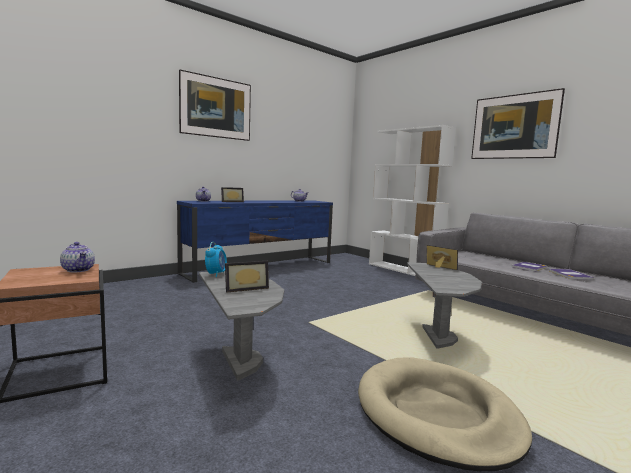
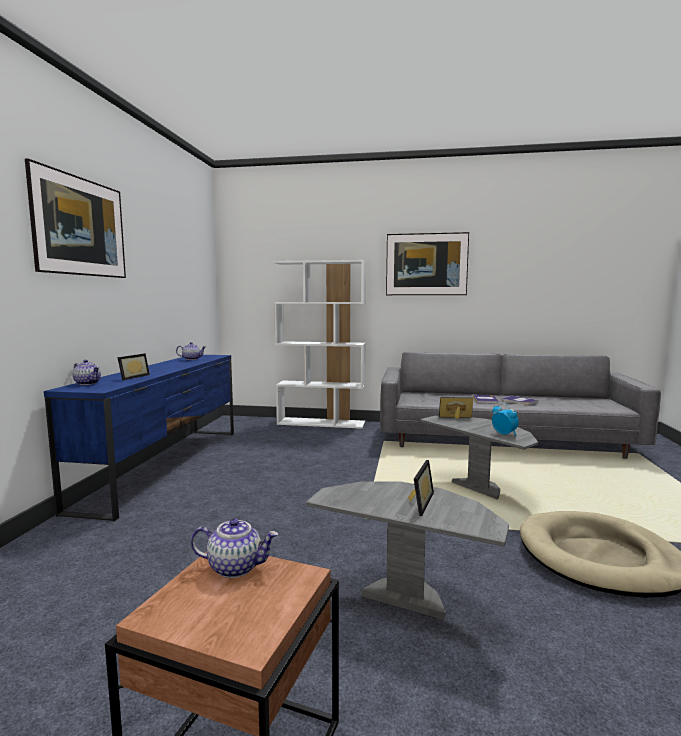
camera: 40 degrees left, 0 degrees up
alarm clock [205,242,227,277] -> alarm clock moved to [492,404,519,436]

